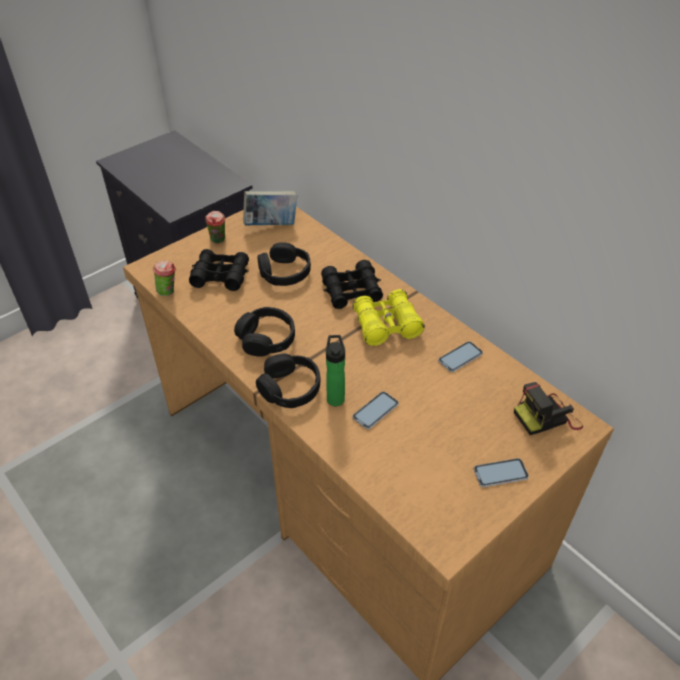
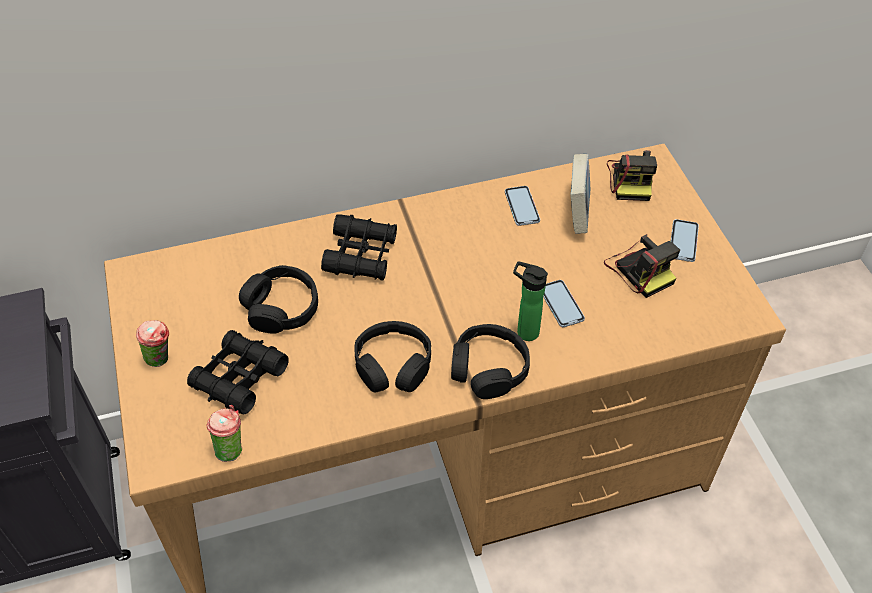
camera: 65 degrees left, 5 degrees up
book [243,191,297,225] -> book moved to [570,154,590,234]
yellow binoculars [352,289,425,346] -> none
none -> camera [604,234,680,298]

